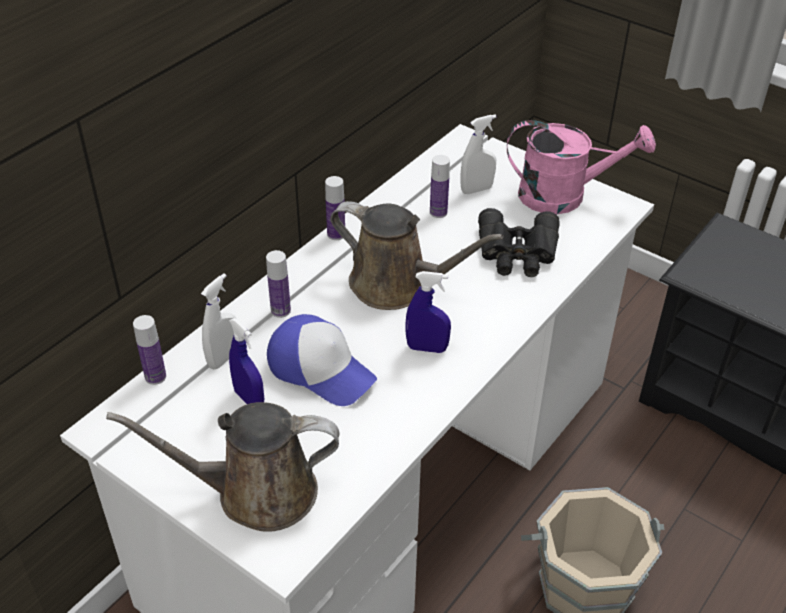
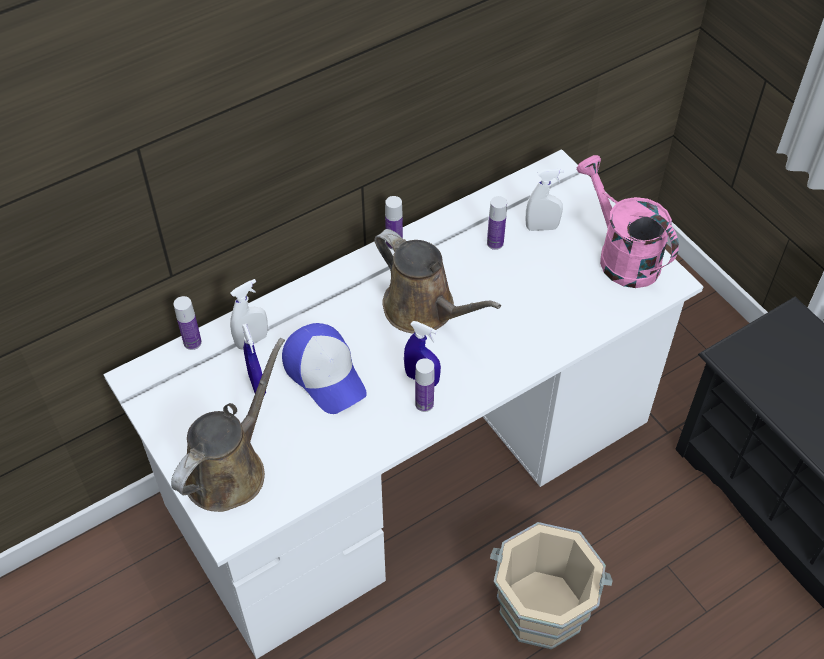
camera: 20 degrees right, 10 degrees up
brown watering can [106,402,339,532] -> brown watering can turned 105 degrees clockwise [171,338,285,512]
bottle [266,250,291,318] -> bottle moved to [415,358,435,412]
black binoculars [478,208,560,277] -> none
pink watering can [507,120,656,214] -> pink watering can turned 150 degrees counterclockwise [577,155,679,288]

